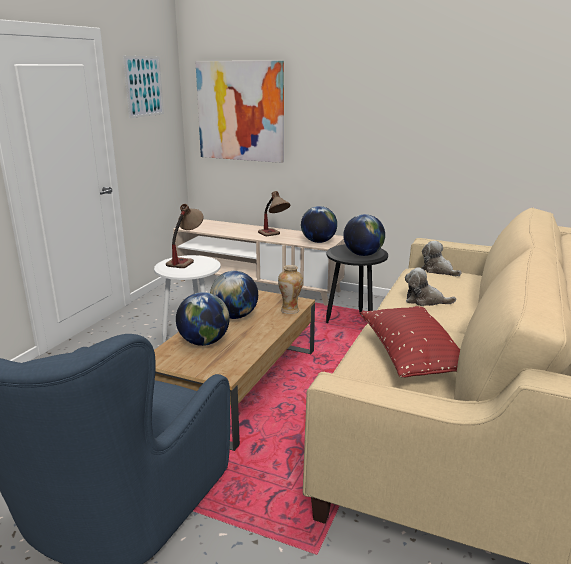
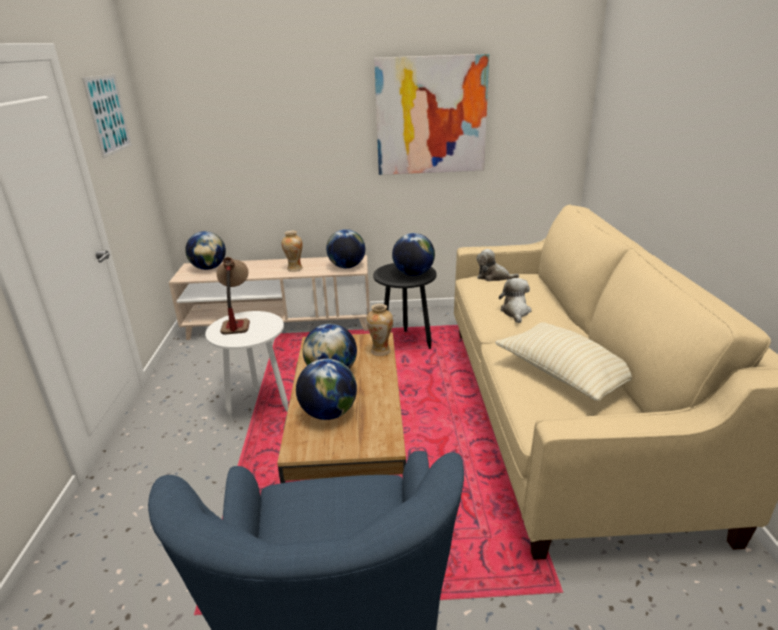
camera: 25 degrees left, 5 degrees up
picture [195,61,284,163] -> picture moved to [374,54,489,175]
table lamp [258,191,290,236] -> vase [281,231,303,272]
red pillow [360,306,460,378] -> beige pillow [495,322,632,401]
plush toy [405,267,456,306] -> plush toy turned 105 degrees clockwise [499,278,531,323]
none -> globe [185,231,226,270]

